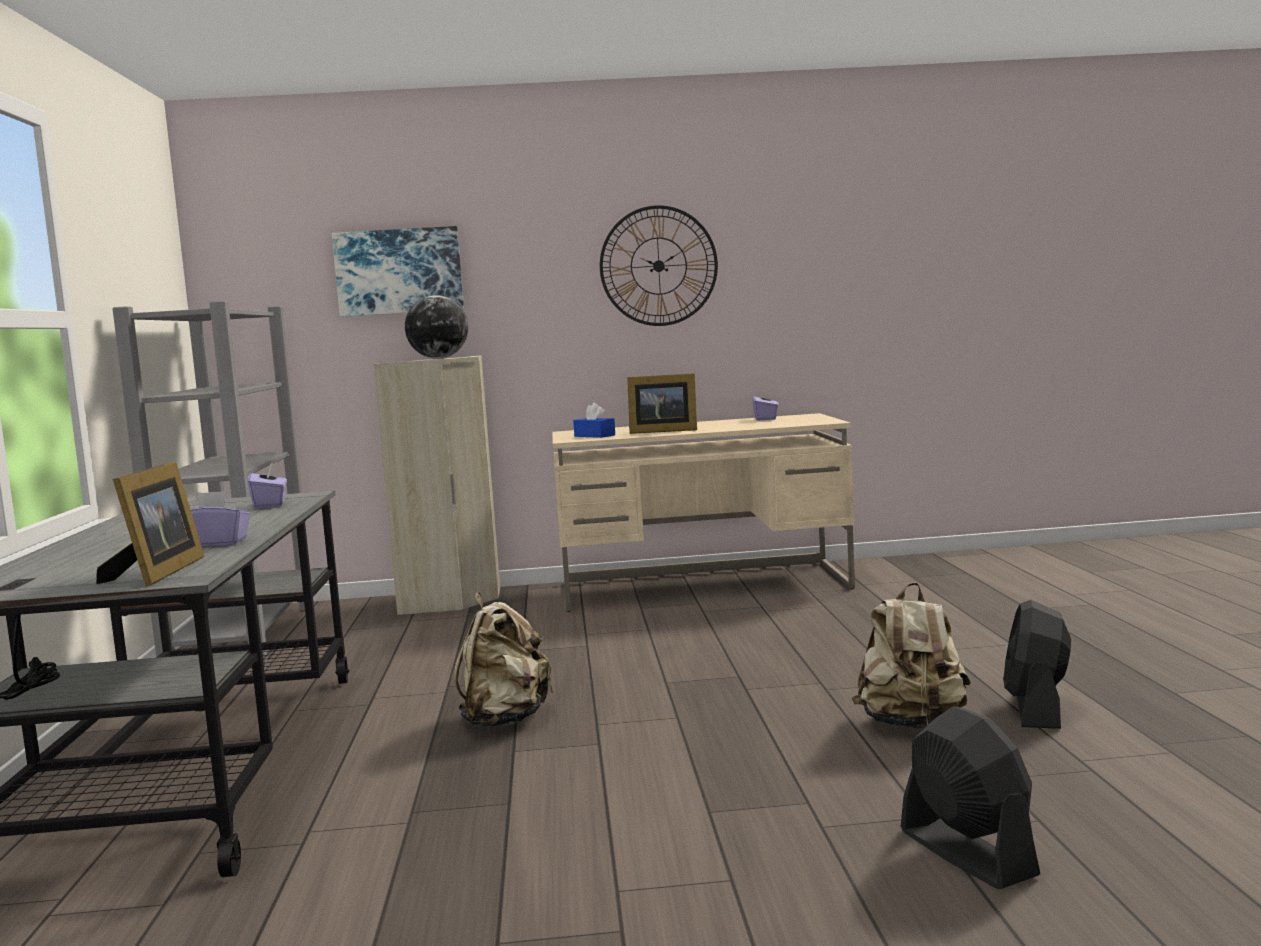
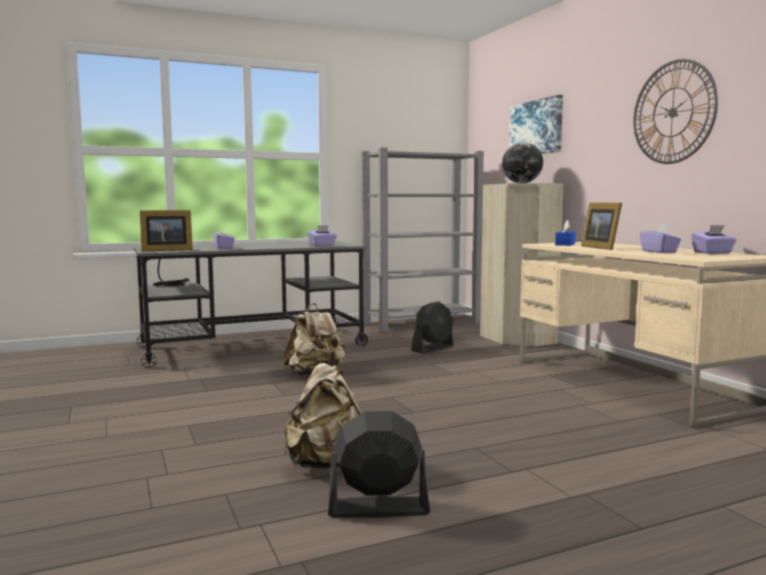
camera: 70 degrees right, 0 degrees up
black fan [901,706,1040,889] -> black fan moved to [411,301,454,354]
none -> purple tissue box [640,224,681,253]

